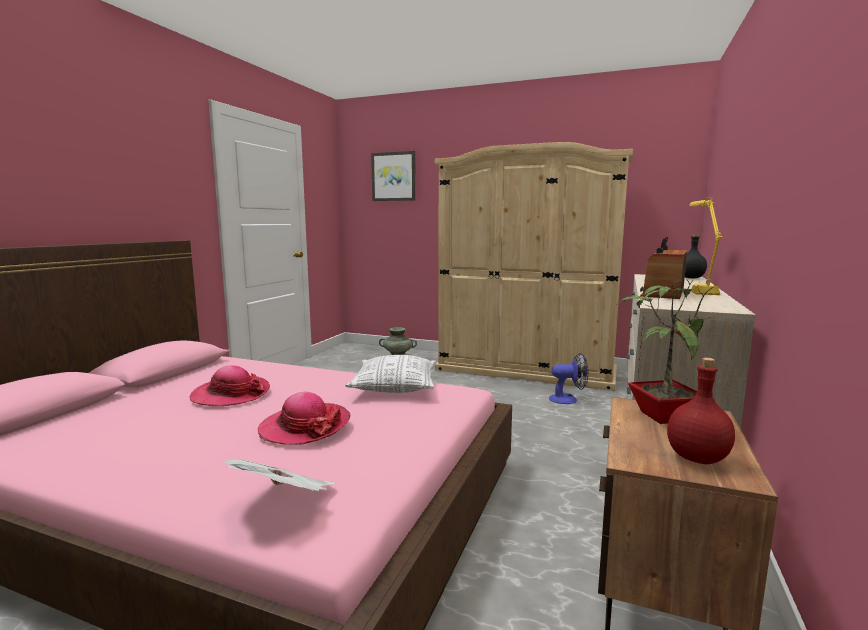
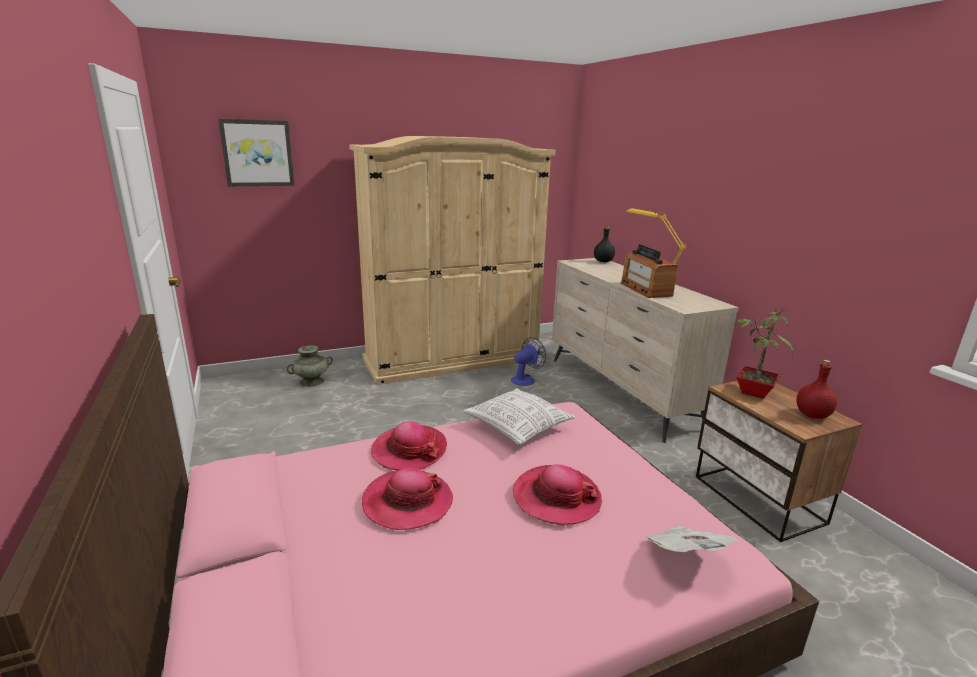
camera: 45 degrees left, 10 degrees up
none -> hat [371,421,447,470]

